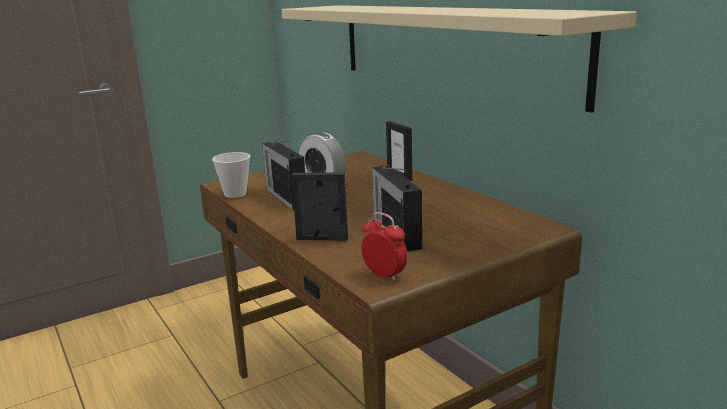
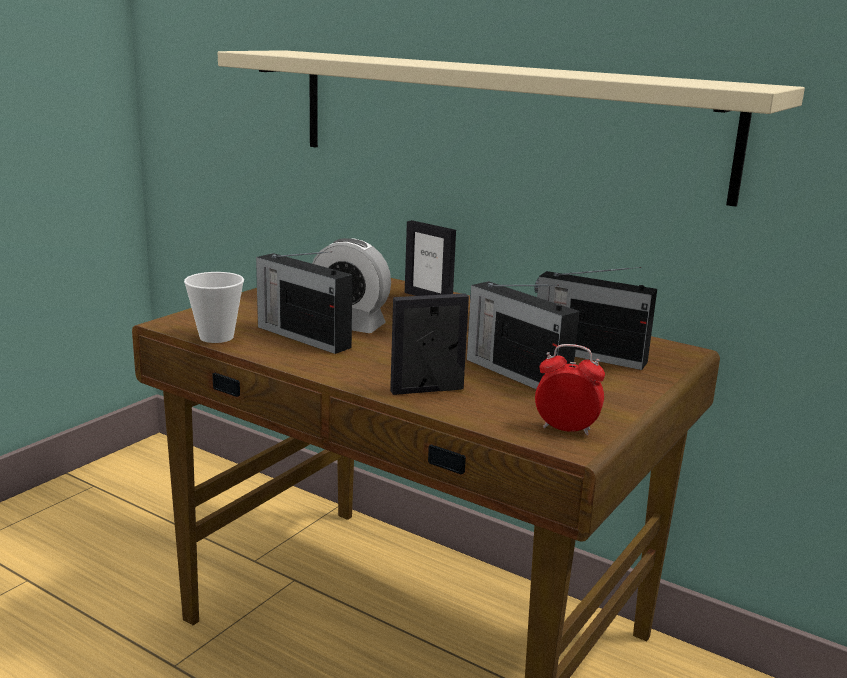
camera: 25 degrees left, 0 degrees up
none -> radio [534,267,657,370]

